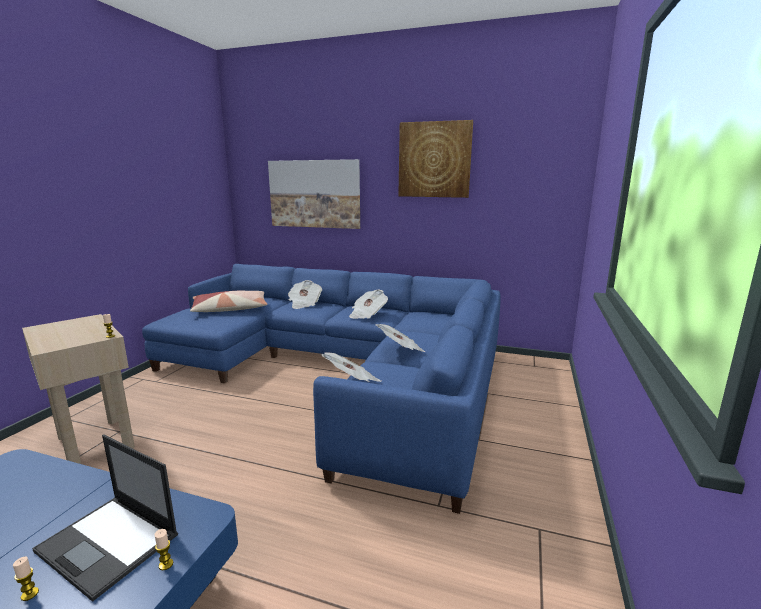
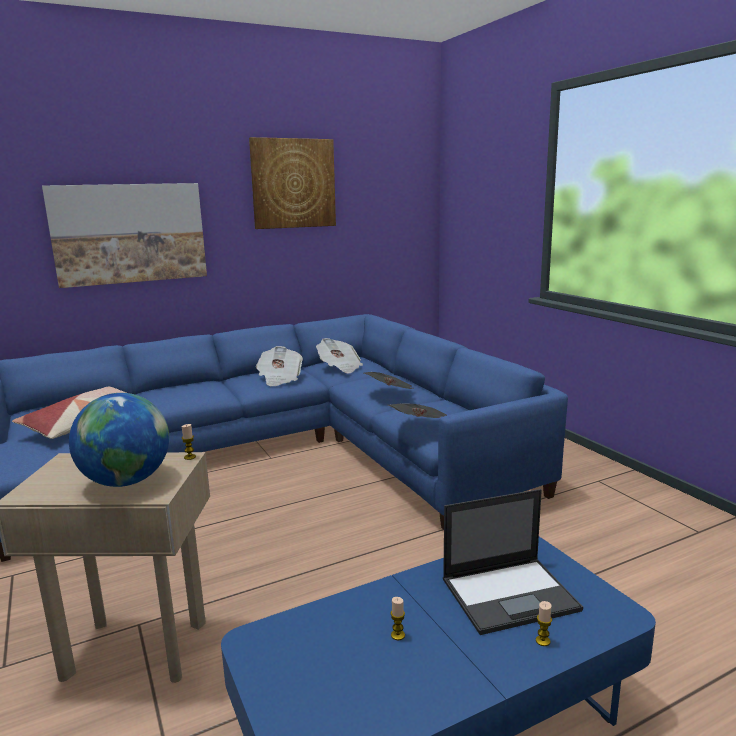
camera: 45 degrees left, 0 degrees up
candle [154,529,173,570] -> candle moved to [390,597,405,640]
newspaper [288,280,322,309] -> newspaper moved to [316,338,363,374]
none -> globe [69,393,169,487]

